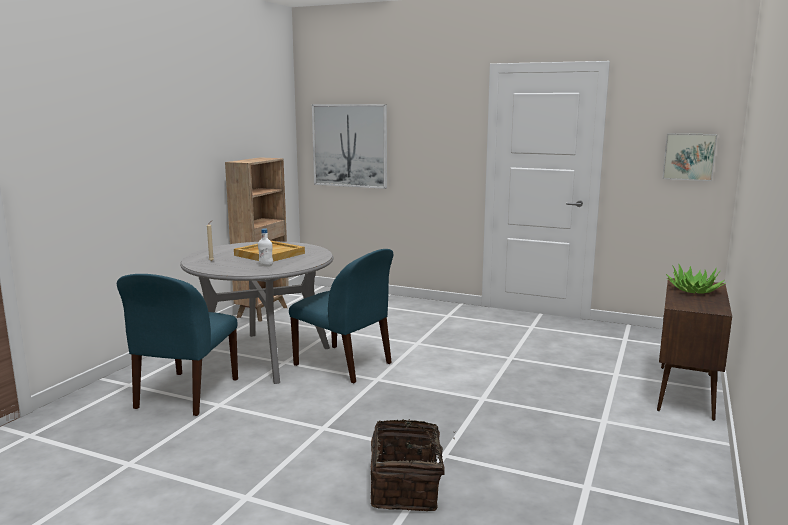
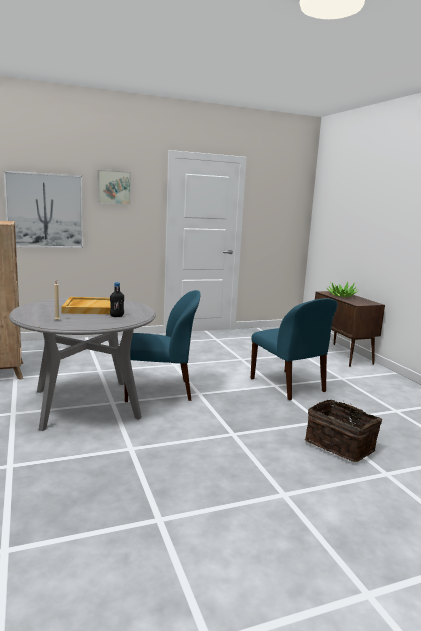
camera: 45 degrees left, 0 degrees up
blue chair [117,274,238,416] -> blue chair moved to [251,298,338,400]
white bottle [258,229,273,267] -> black bottle [110,282,124,317]
picture [662,133,718,181] -> picture moved to [98,170,131,205]

